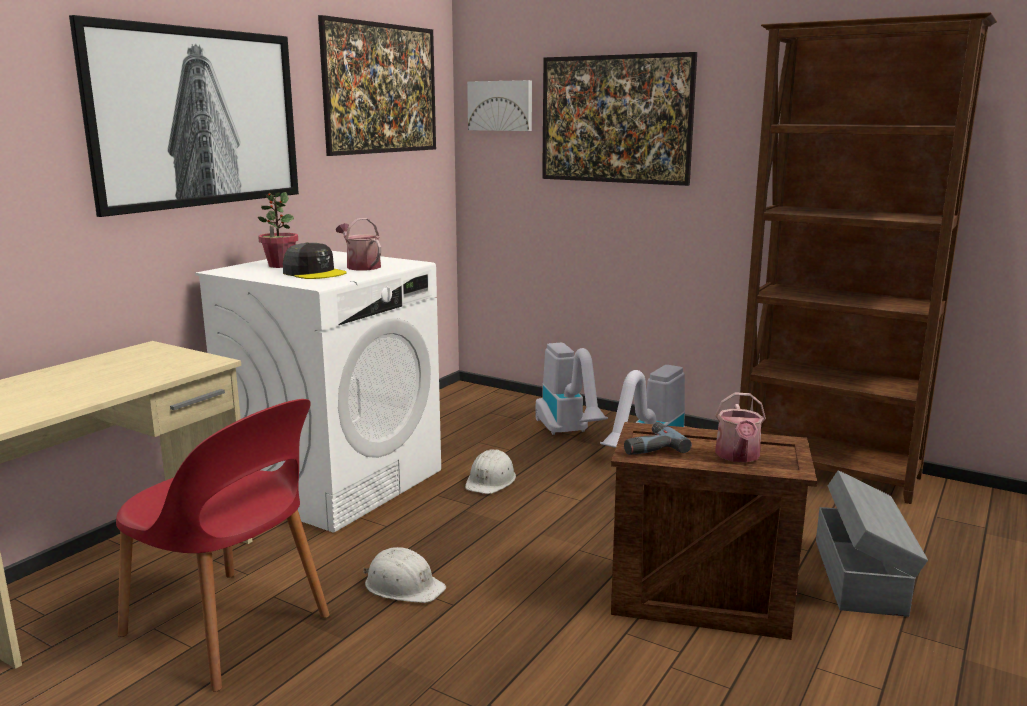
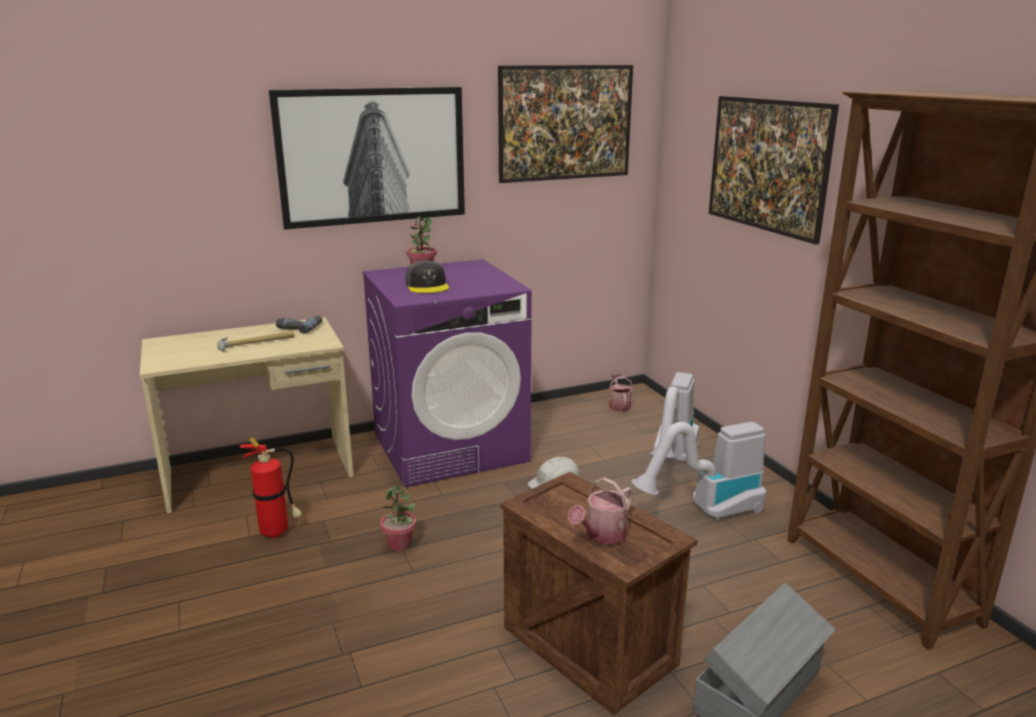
camera: 35 degrees right, 5 degrees up
red chair [116,399,330,691] -> fire extinguisher [239,438,302,539]
white washing machine [195,251,441,533] -> purple washing machine [362,259,532,488]
watering can [336,218,381,271] -> watering can moved to [609,374,633,412]
white hard hat [364,547,446,603] -> potted plant [380,484,416,551]
picture [467,80,532,131] -> none
power drill [624,422,692,455] -> power drill moved to [276,315,322,334]
none -> hammer [217,331,294,351]

